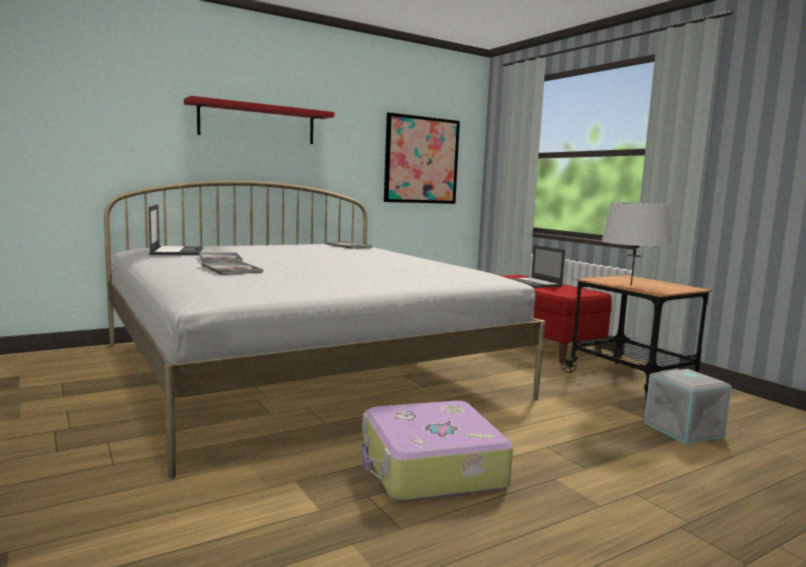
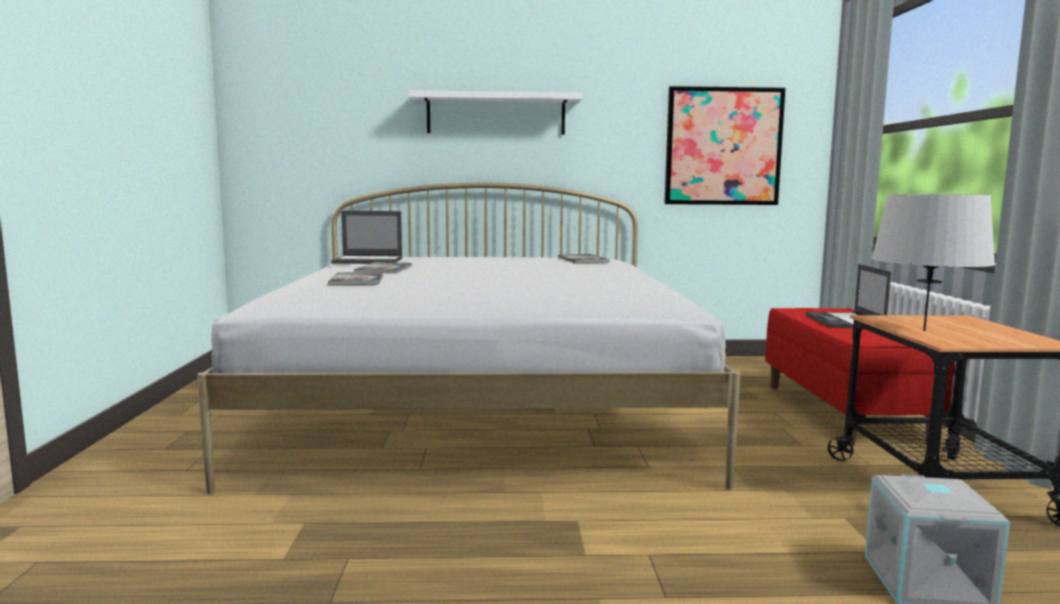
camera: 30 degrees right, 0 degrees up
laptop [148,205,203,255] -> laptop turned 75 degrees clockwise [331,211,402,264]
red shelf [184,96,335,144] -> white shelf [408,90,582,135]
suitcase [361,401,513,502] -> none

